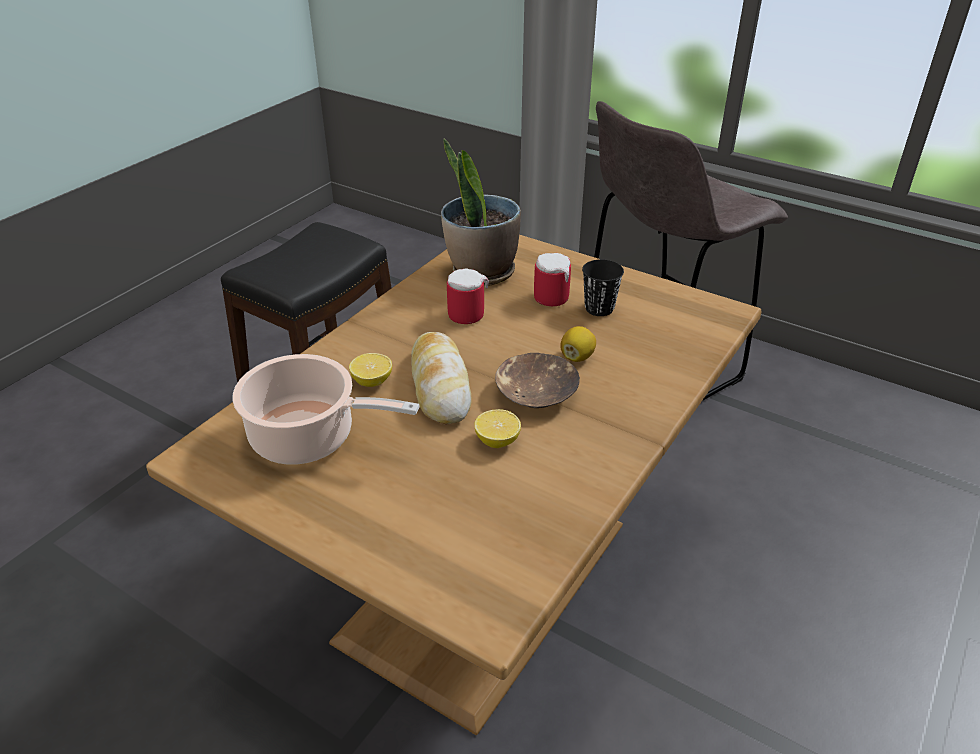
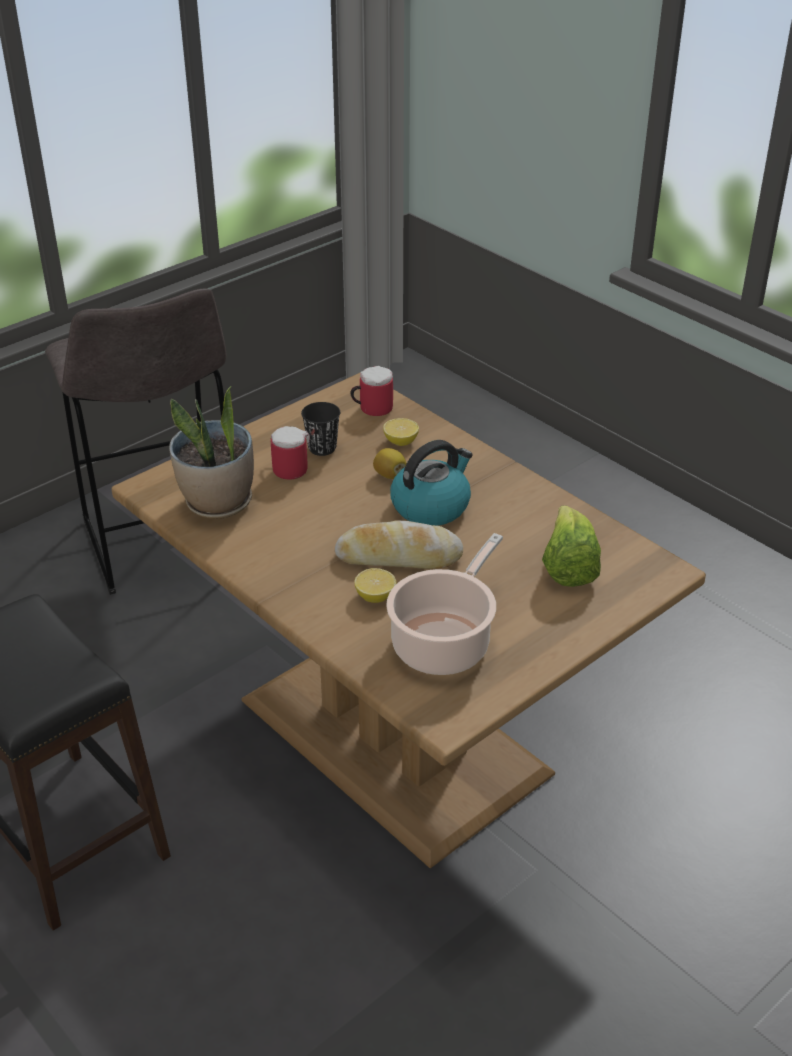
camera: 75 degrees left, 0 degrees up
mug [447,269,489,324] -> mug moved to [350,366,393,416]
lemon [474,409,521,448] -> lemon moved to [383,418,419,446]
brown bowl [495,353,580,408] -> kettle [390,440,473,526]
none -> lettuce [542,506,601,587]

